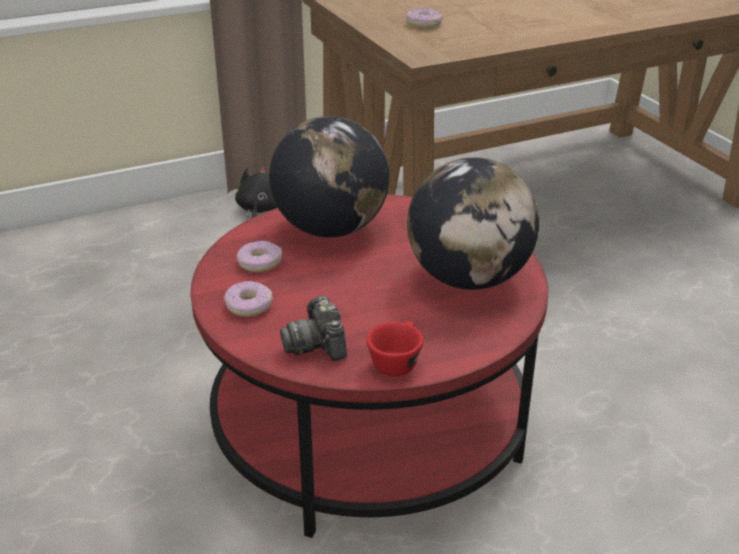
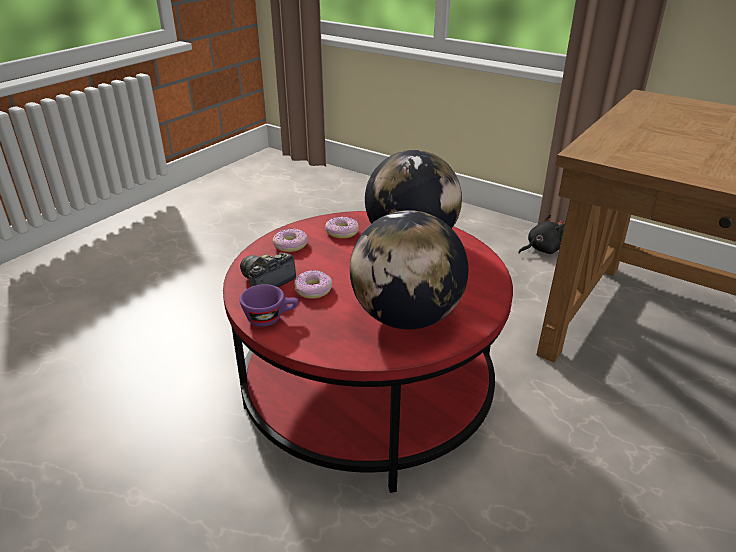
camera: 60 degrees right, 0 degrees up
red cup [366,321,423,376] -> purple cup [239,284,299,327]
donut [406,8,443,28] -> donut moved to [294,270,332,299]

